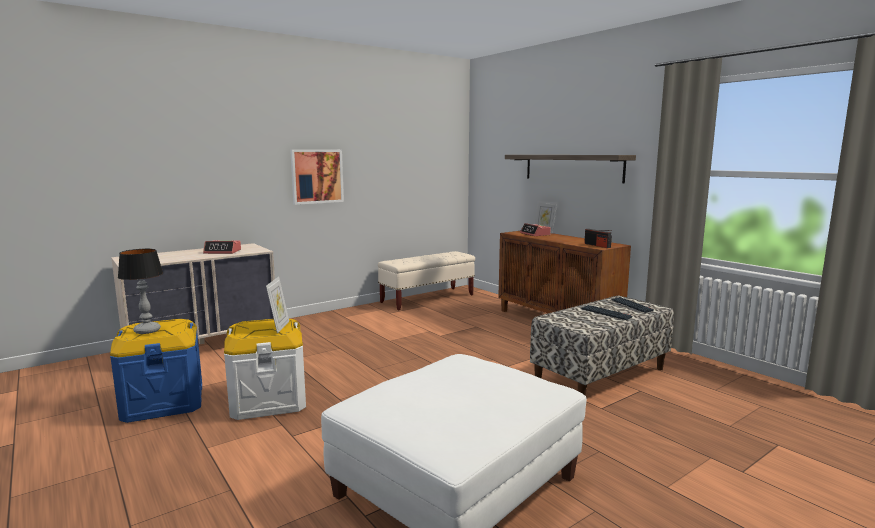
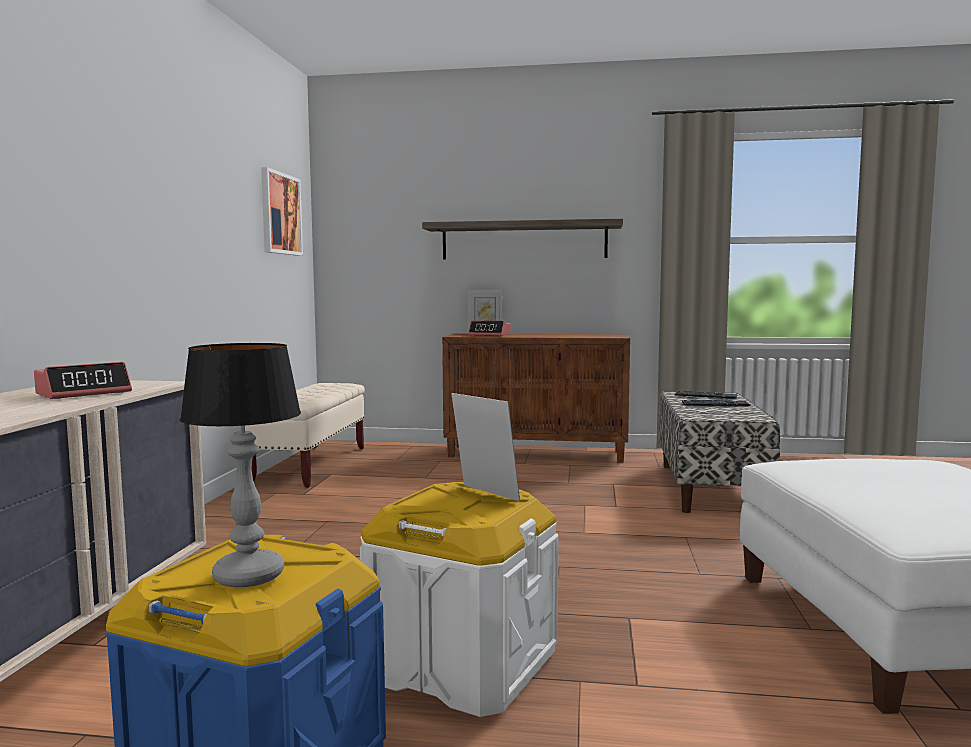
camera: 45 degrees left, 5 degrees down
picture [290,149,344,205] -> picture moved to [261,167,303,256]
radio [584,229,612,248] -> none

